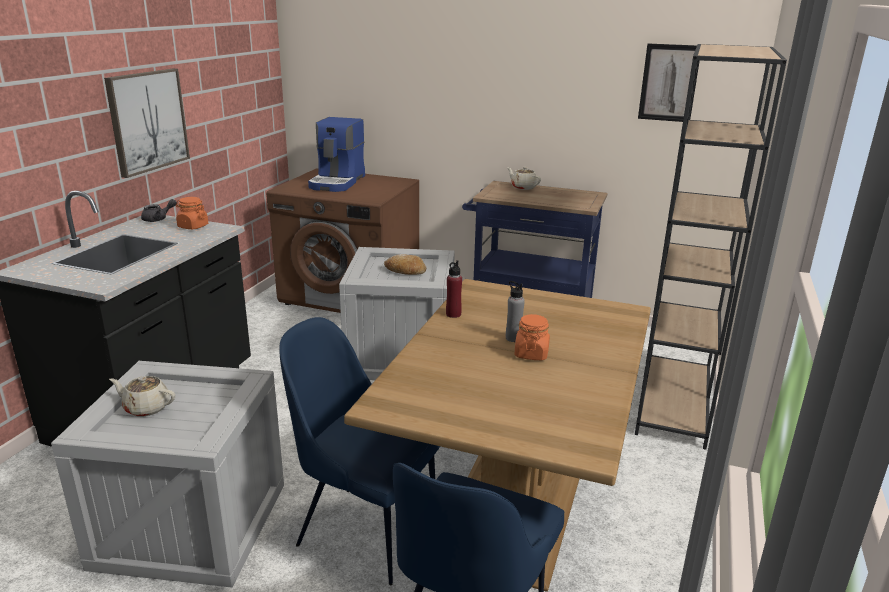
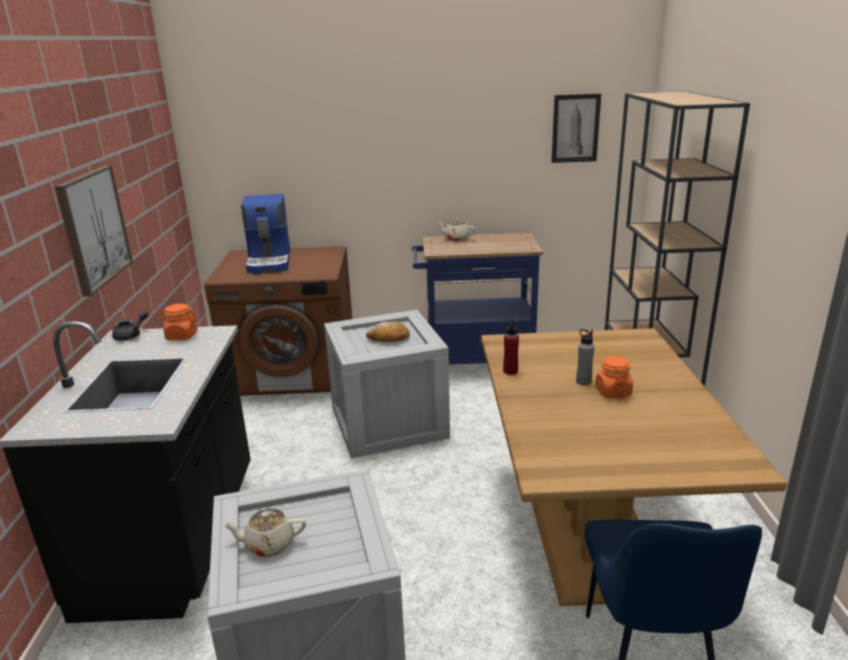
camera: 20 degrees left, 0 degrees up
blue chair [279,317,440,585] -> none

